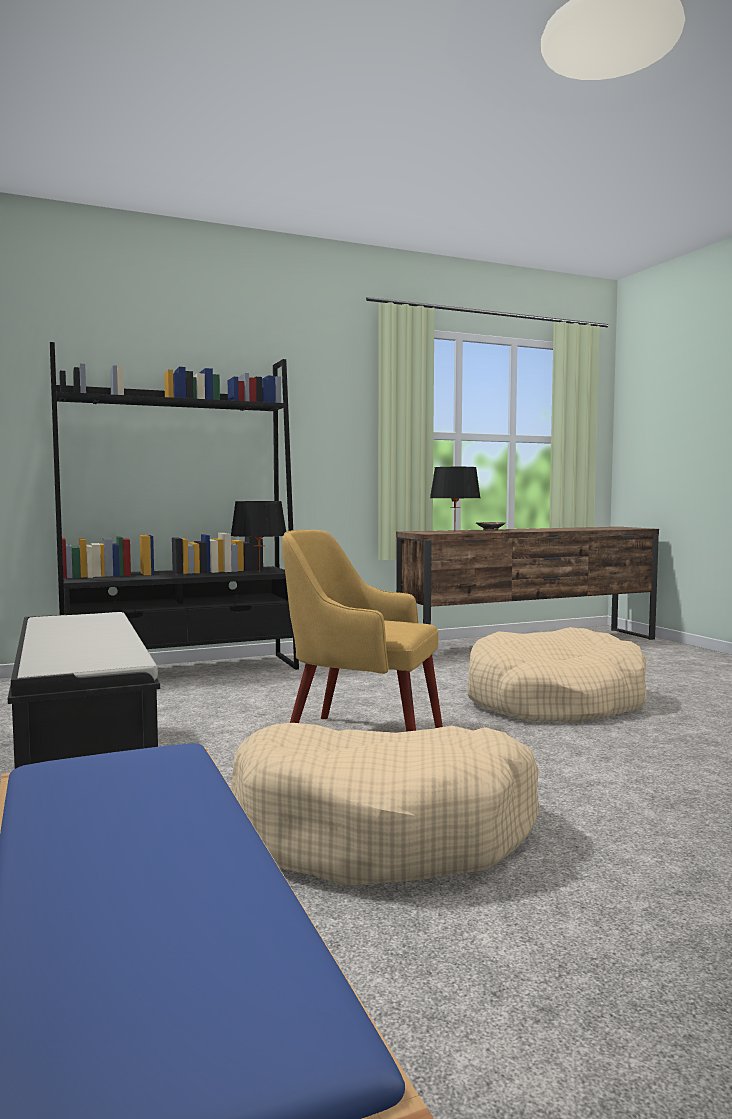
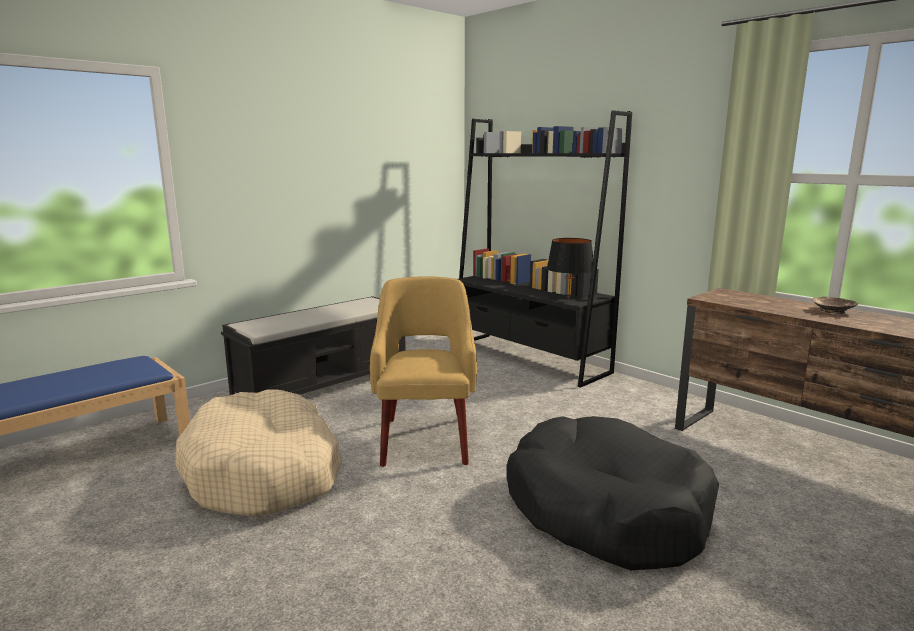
camera: 70 degrees right, 10 degrees up
black table lamp [430,467,480,531] -> none
beige dog bed [467,627,647,722] -> black dog bed [507,416,719,570]

